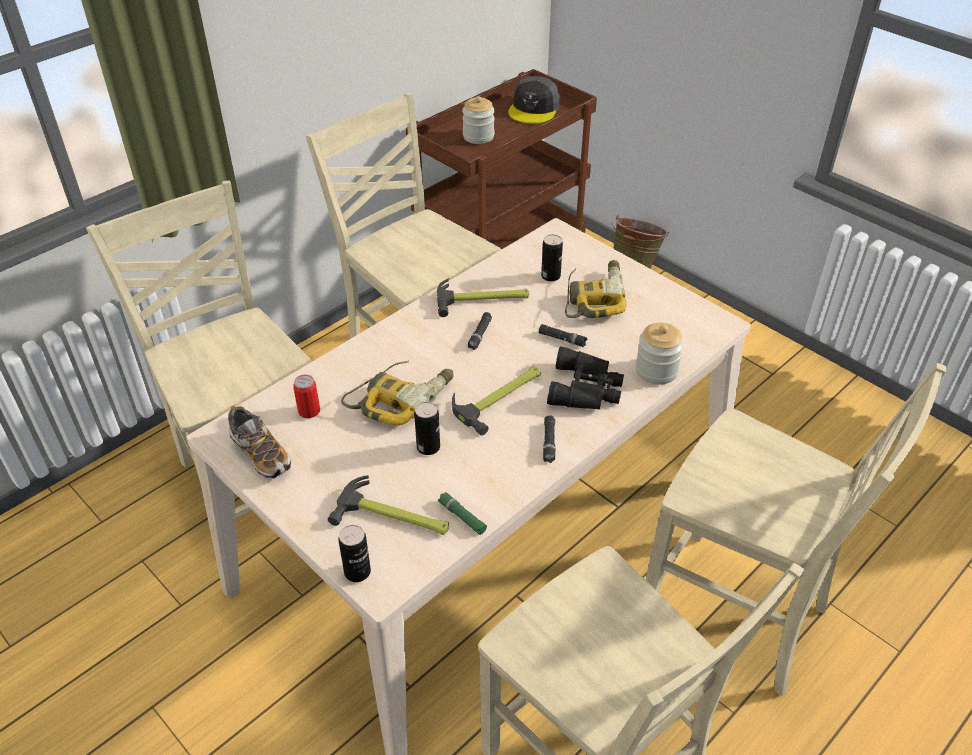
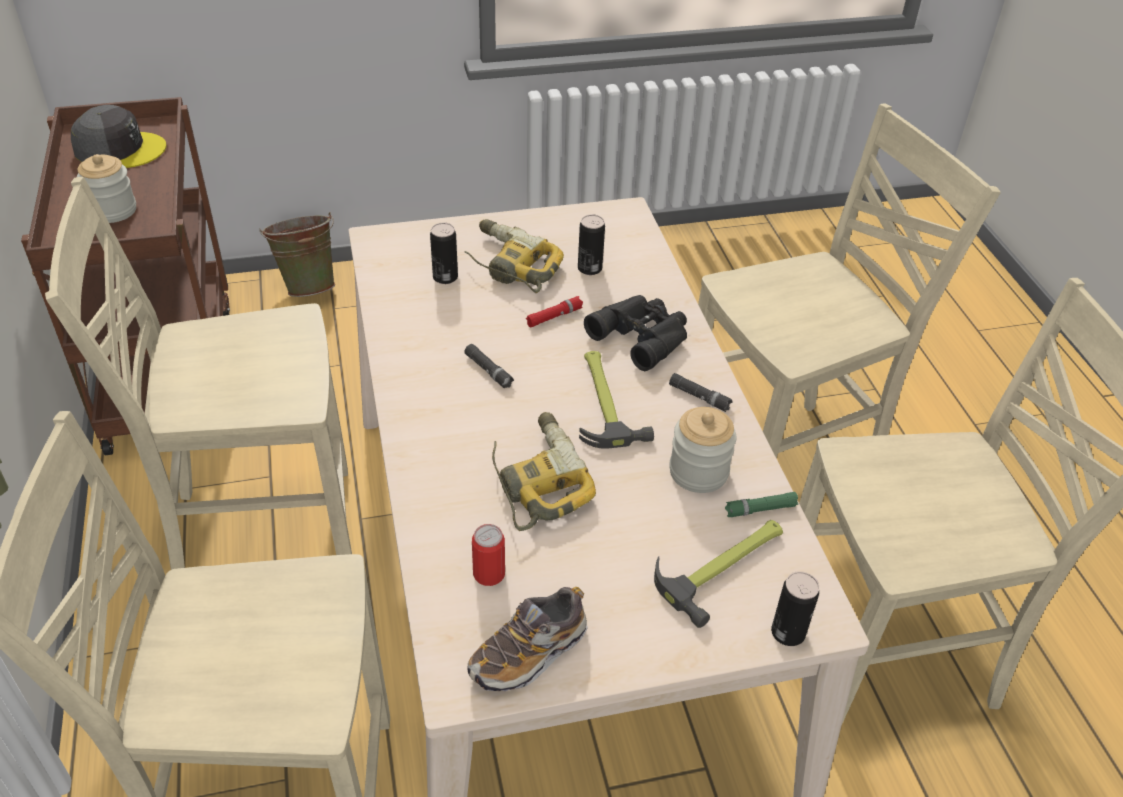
camera: 60 degrees left, 0 degrees up
shoe [228,405,291,480] -> shoe turned 150 degrees clockwise [467,587,588,691]
can [414,401,440,455] -> can moved to [578,214,605,275]
hammer [437,278,529,317] -> none
grey cap [508,76,560,124] -> grey cap turned 45 degrees counterclockwise [71,105,166,168]
black flashlight [539,324,587,347] -> red flashlight [526,296,583,328]
jar [635,323,684,385] -> jar moved to [669,407,737,493]

